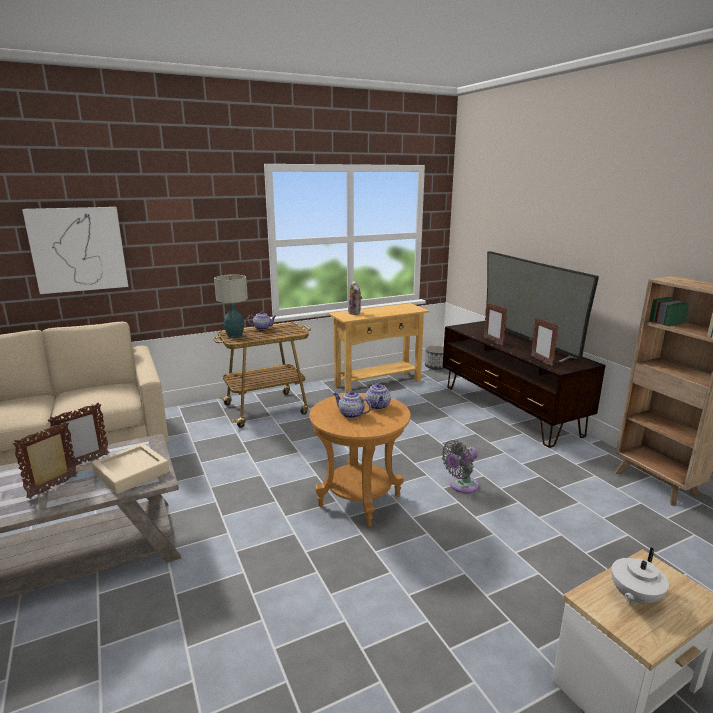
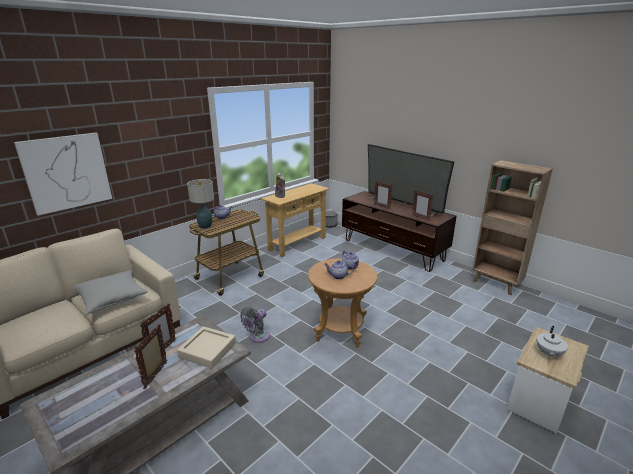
camera: 20 degrees left, 5 degrees up
grey fan [441,440,479,493] -> grey fan moved to [240,307,270,343]
none -> grey pillow [72,270,148,315]

